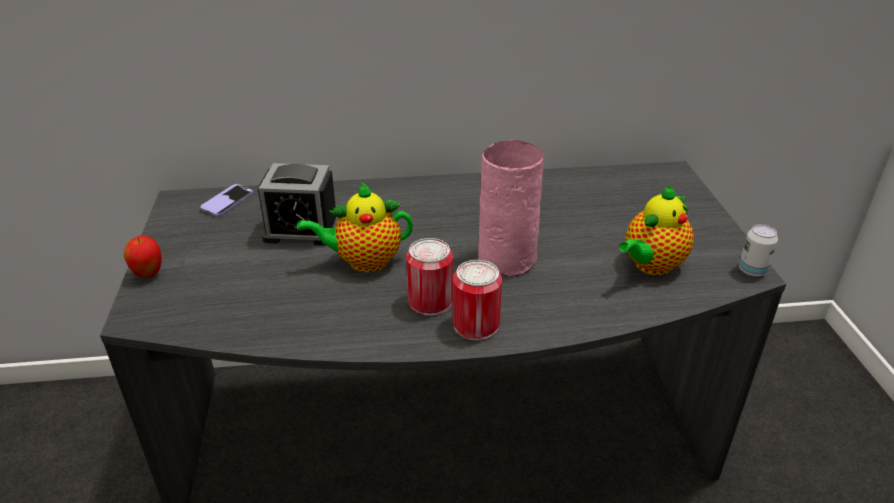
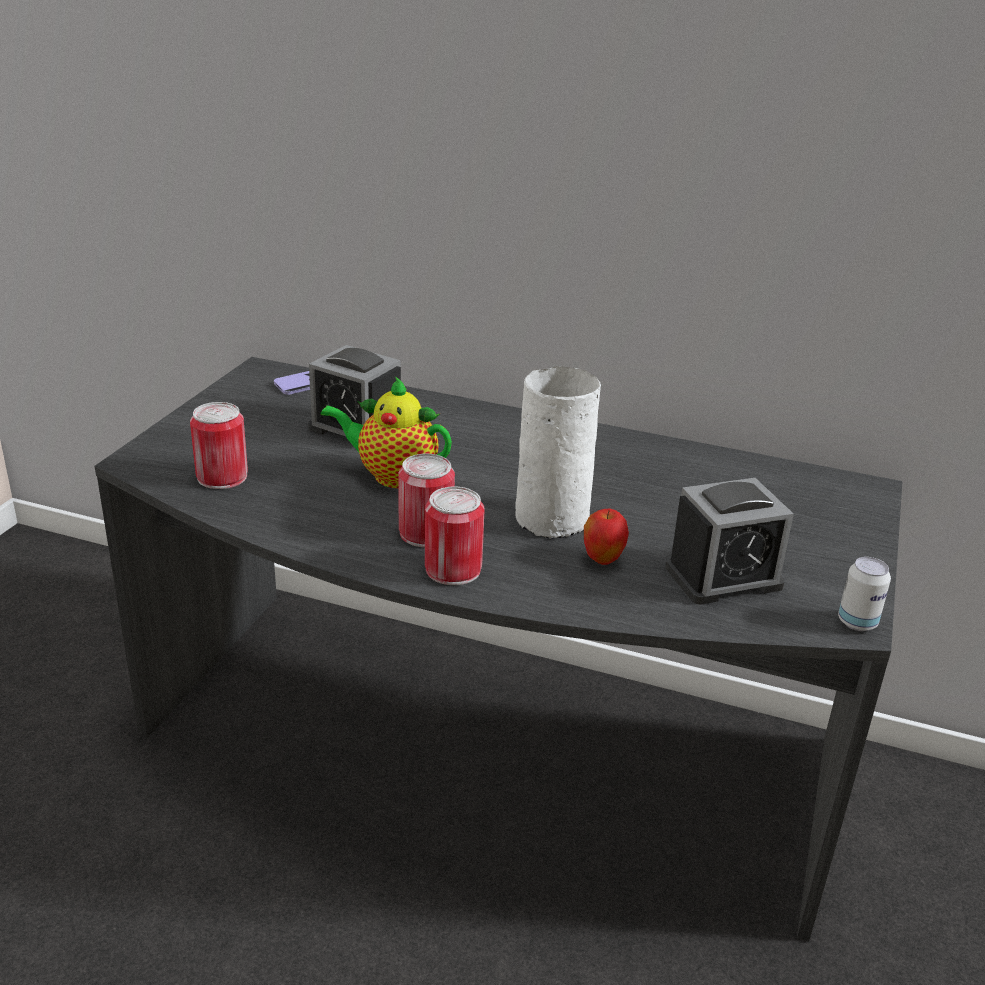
camera: 25 degrees right, 5 degrees down
apple [124,236,162,278] -> apple moved to [584,508,629,565]
pink vase [478,140,544,277] -> white vase [516,366,601,539]
teapot [619,185,694,275] -> alarm clock [665,478,794,605]
none -> can [190,402,248,489]

